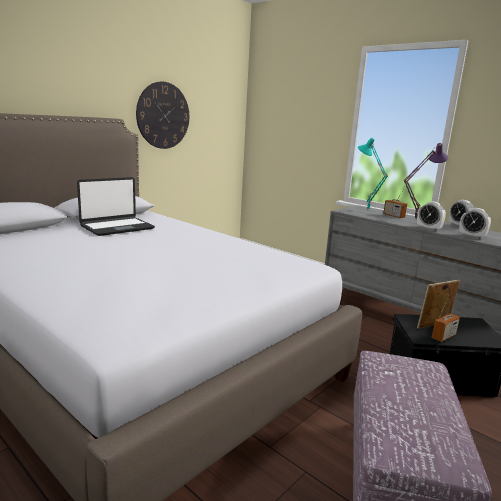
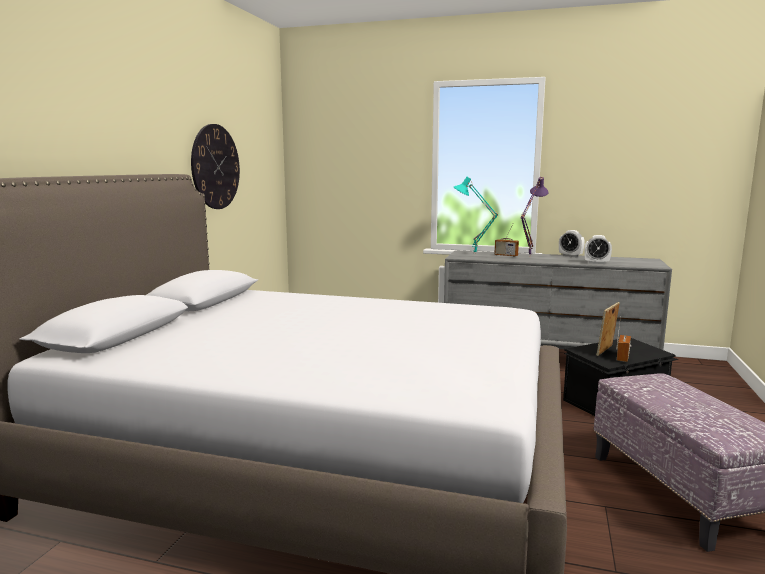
camera: 25 degrees left, 5 degrees down
laptop [77,177,155,236] -> none
alarm clock [417,201,446,231] -> none

